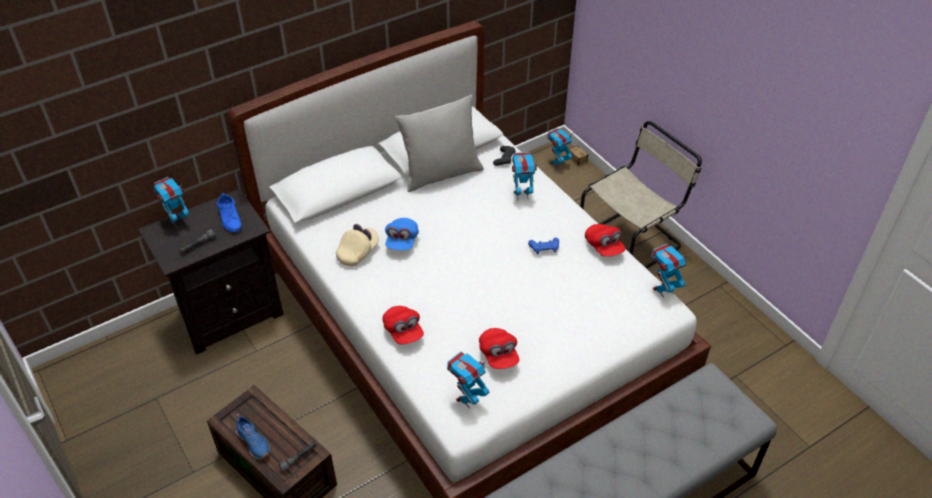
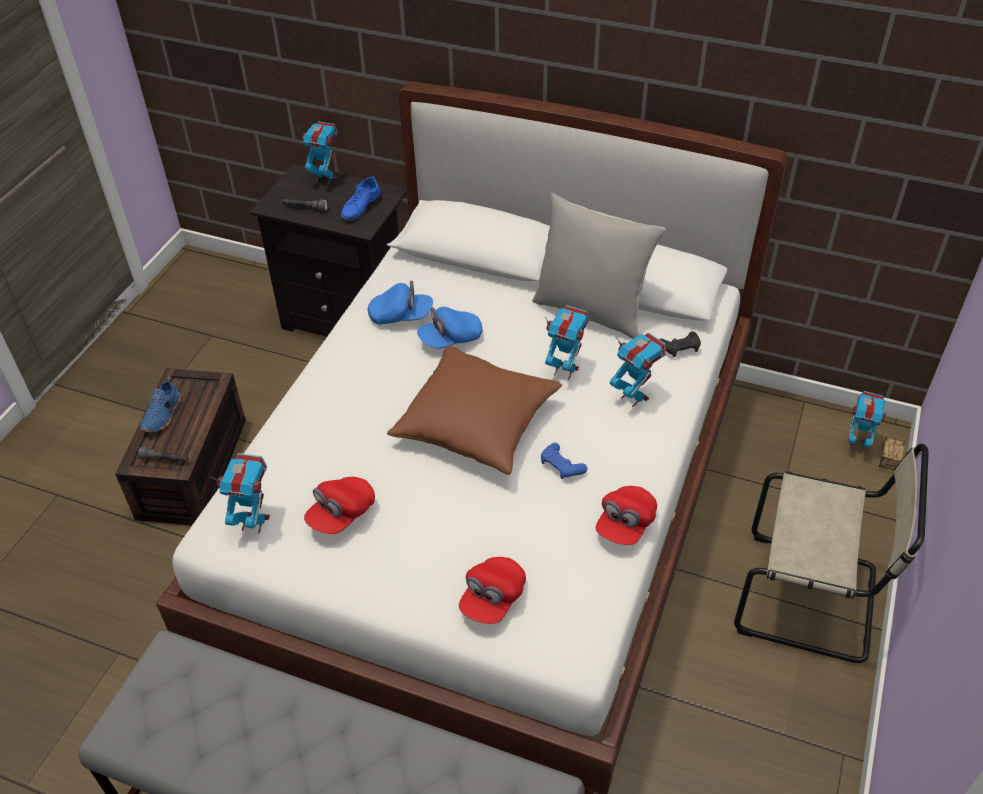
camera: 55 degrees right, 0 degrees up
beige cap [336,224,379,266] -> blue cap [368,280,433,325]
red cap [382,306,424,344] -> red cap moved to [459,557,526,624]
toy robot [651,244,691,297] -> toy robot moved to [545,305,589,380]
none -> brown pillow [387,345,562,475]

